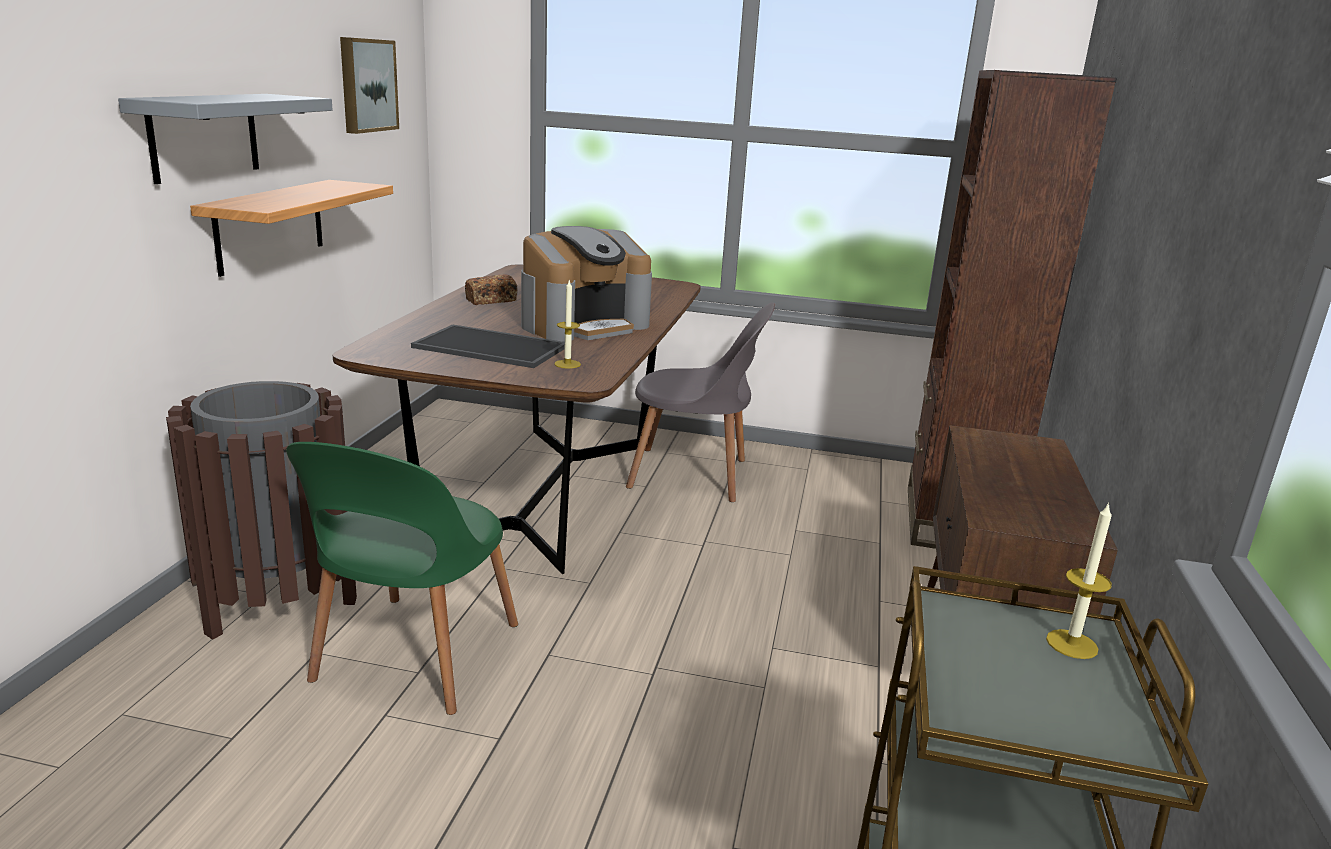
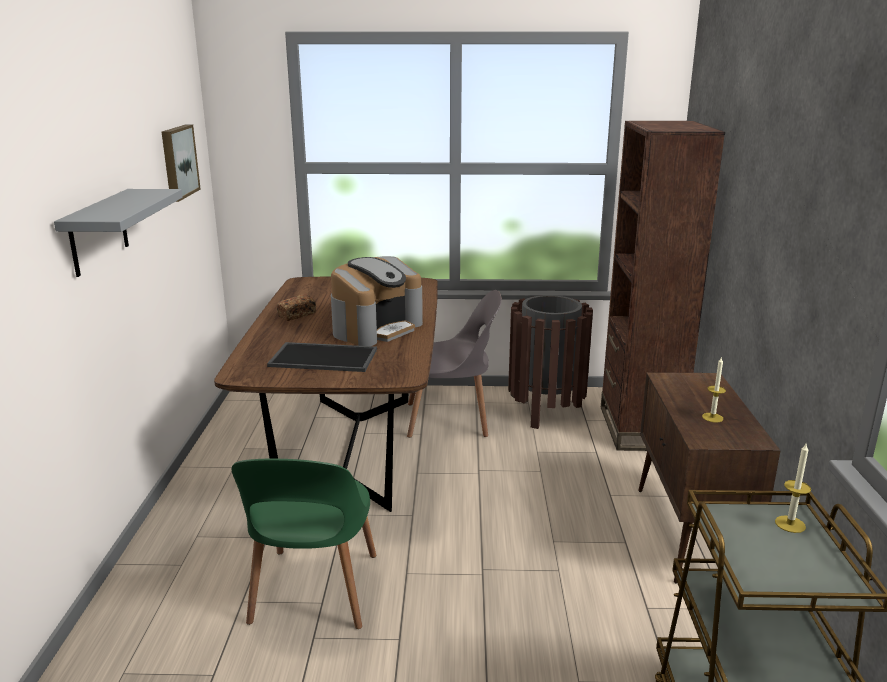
camera: 10 degrees left, 0 degrees up
brown trash can [166,381,357,640] -> brown trash can moved to [508,295,593,429]
shelf [190,180,393,277] -> none
candle [554,281,581,369] -> candle moved to [702,356,726,423]

